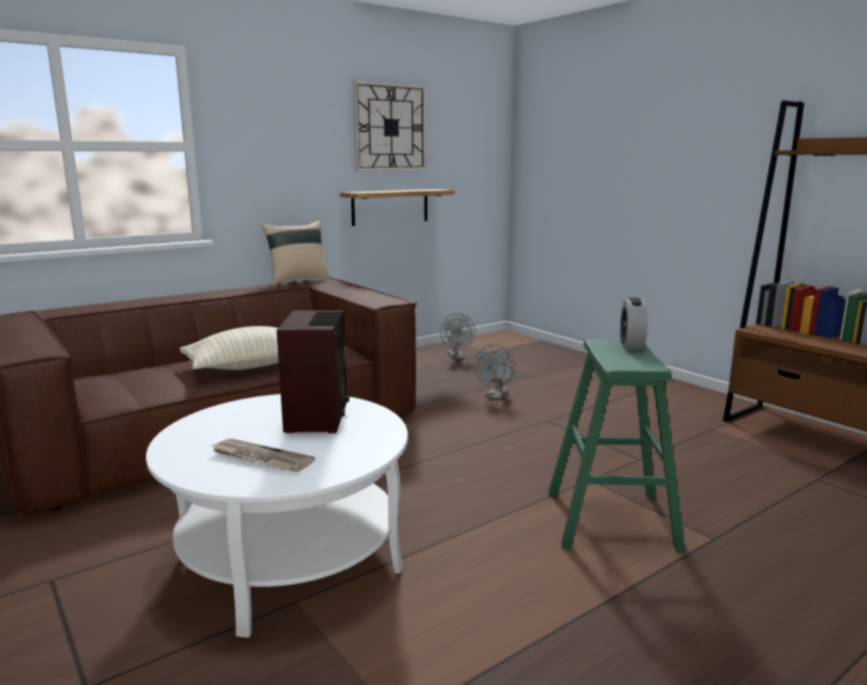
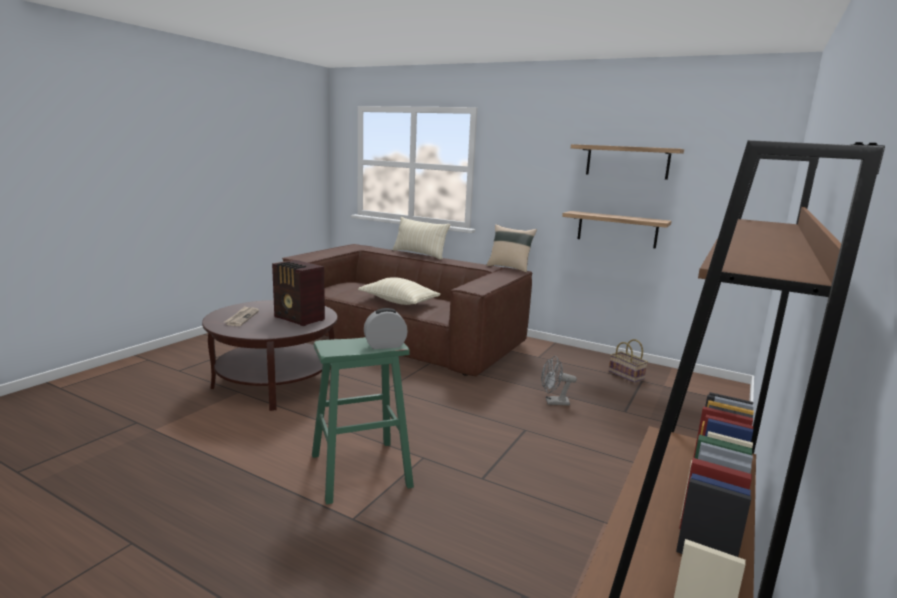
camera: 65 degrees right, 0 degrees up
white coffee table [146,394,408,638] -> brown coffee table [202,300,338,411]
radio [277,310,349,433] -> radio turned 60 degrees clockwise [272,260,325,326]
wall clock [353,80,426,171] -> shelf [571,144,684,180]
grey fan [440,313,476,359] -> basket [609,339,648,382]
none -> beige pillow [393,217,450,260]

